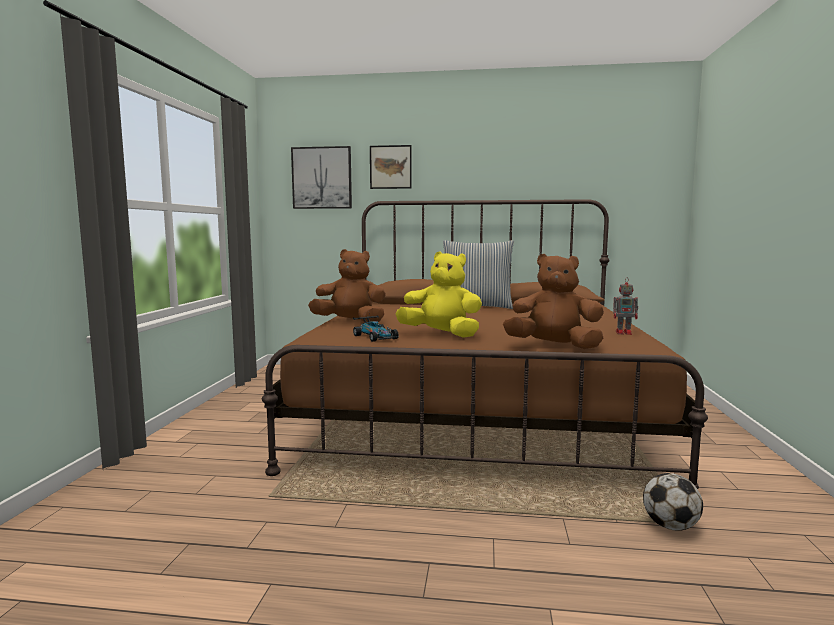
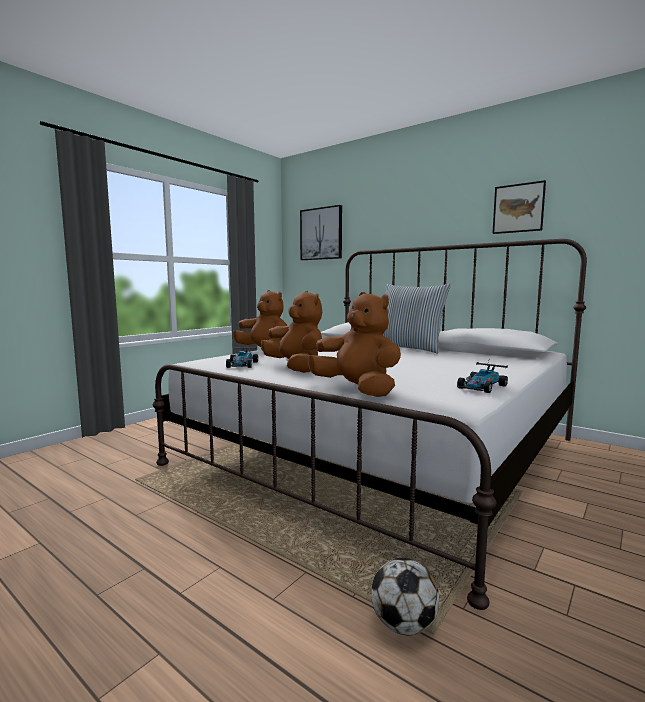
camera: 30 degrees right, 0 degrees up
brown bed [262,199,708,489] -> white bed [153,239,587,610]
picture [370,145,412,189] -> picture moved to [492,180,546,234]
yellow plush toy [395,251,482,338] -> brown plush toy [261,291,322,373]
toy robot [613,277,638,335] -> toy car [457,358,508,393]

